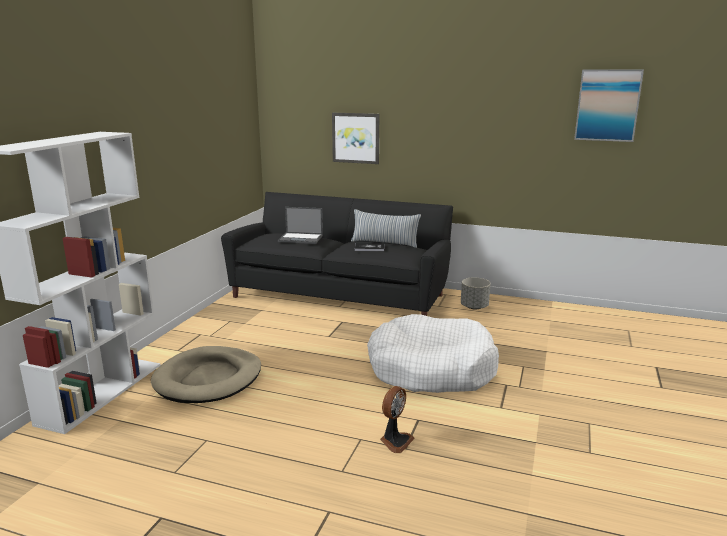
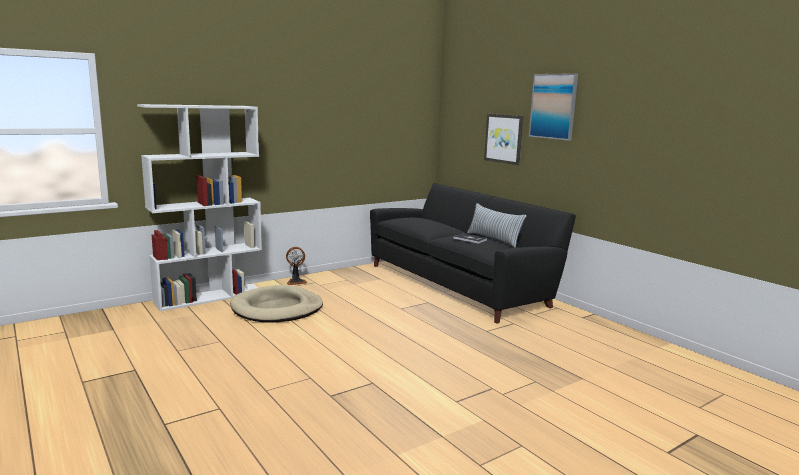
camera: 35 degrees right, 5 degrees down
laptop [278,207,323,244] -> none
white dog bed [367,314,499,393] -> none
fan [380,386,415,453] -> fan moved to [286,247,307,285]
grey planter [461,278,491,309] -> none
picture [574,69,644,142] -> picture moved to [529,73,578,141]

